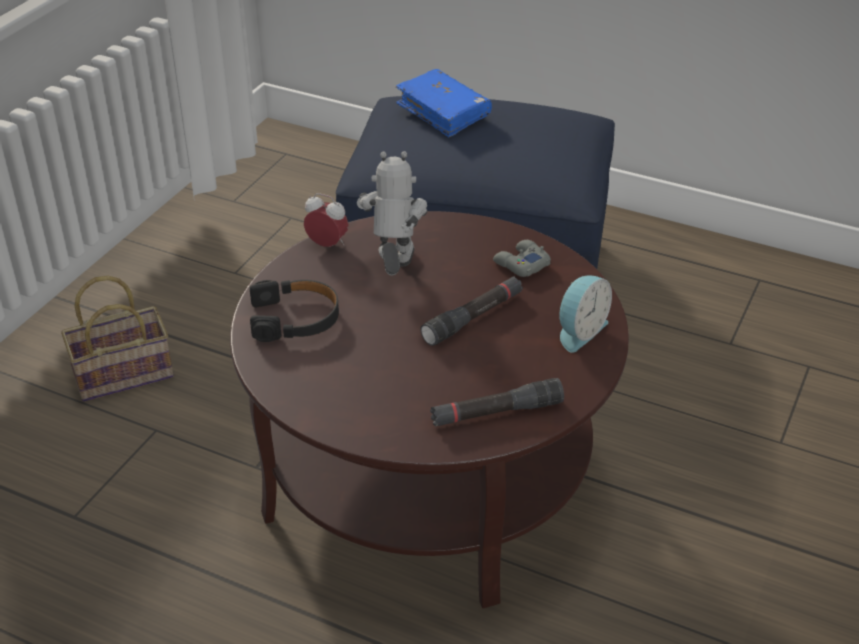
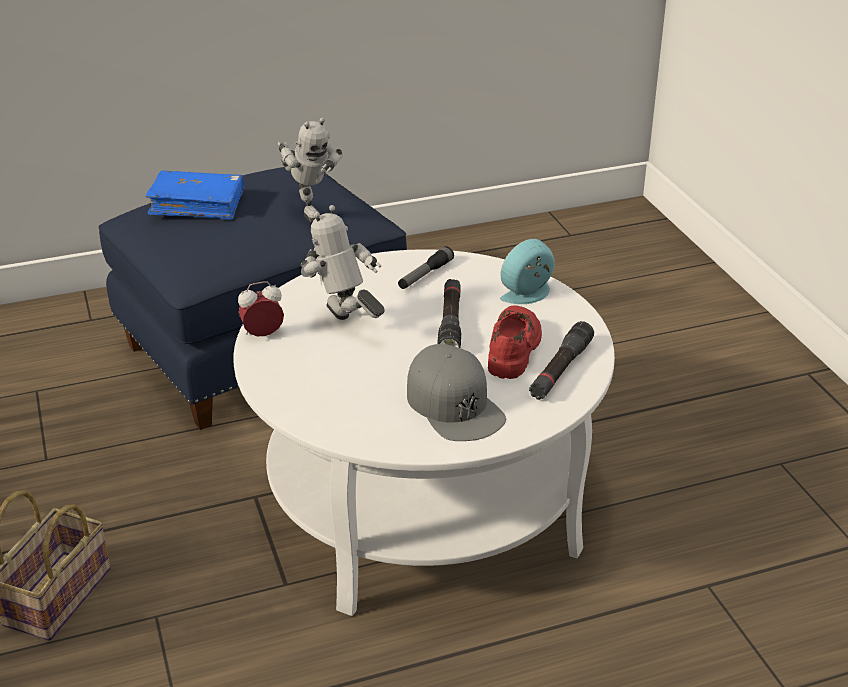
camera: 45 degrees left, 5 degrees down
brown coffee table [230,211,629,608] -> white coffee table [233,249,615,616]
black headphones [250,280,339,342] -> none
grey game controller [493,240,551,277] -> flashlight [398,246,454,289]
alarm clock [559,276,612,353] -> alarm clock turned 120 degrees counterclockwise [500,239,555,304]
none -> toy robot [278,117,343,222]
none -> grey cap [407,344,506,441]
none -> red shoe [488,305,542,379]

